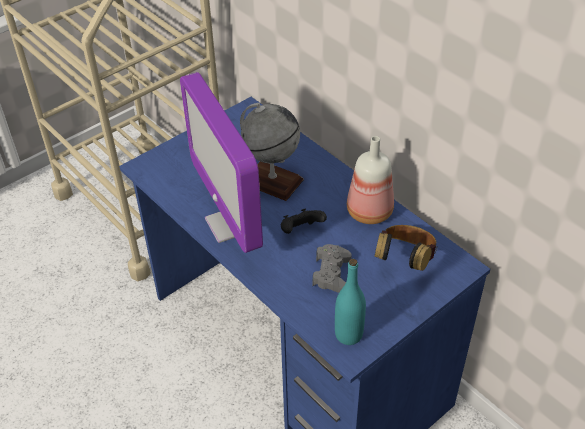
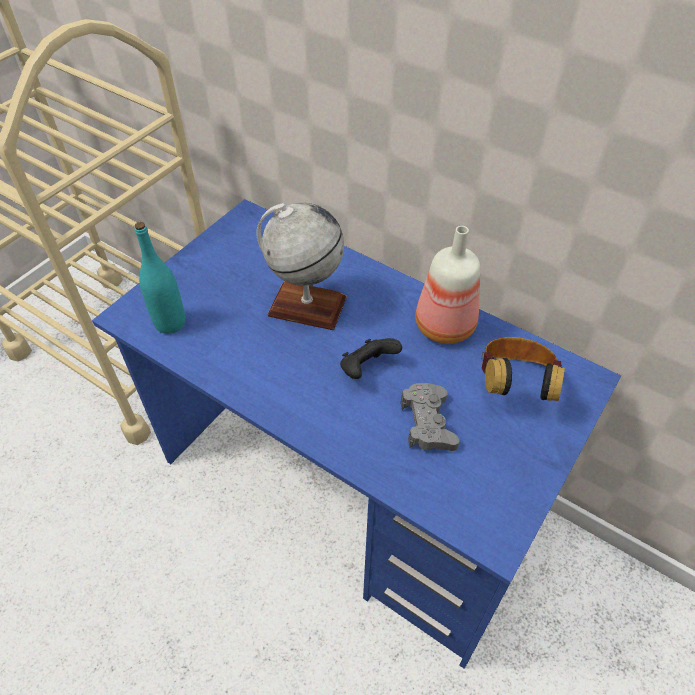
camera: 15 degrees left, 5 degrees up
monitor [180,72,263,253] -> none
turquoise bottle [335,259,366,345] -> turquoise bottle moved to [135,222,185,334]

